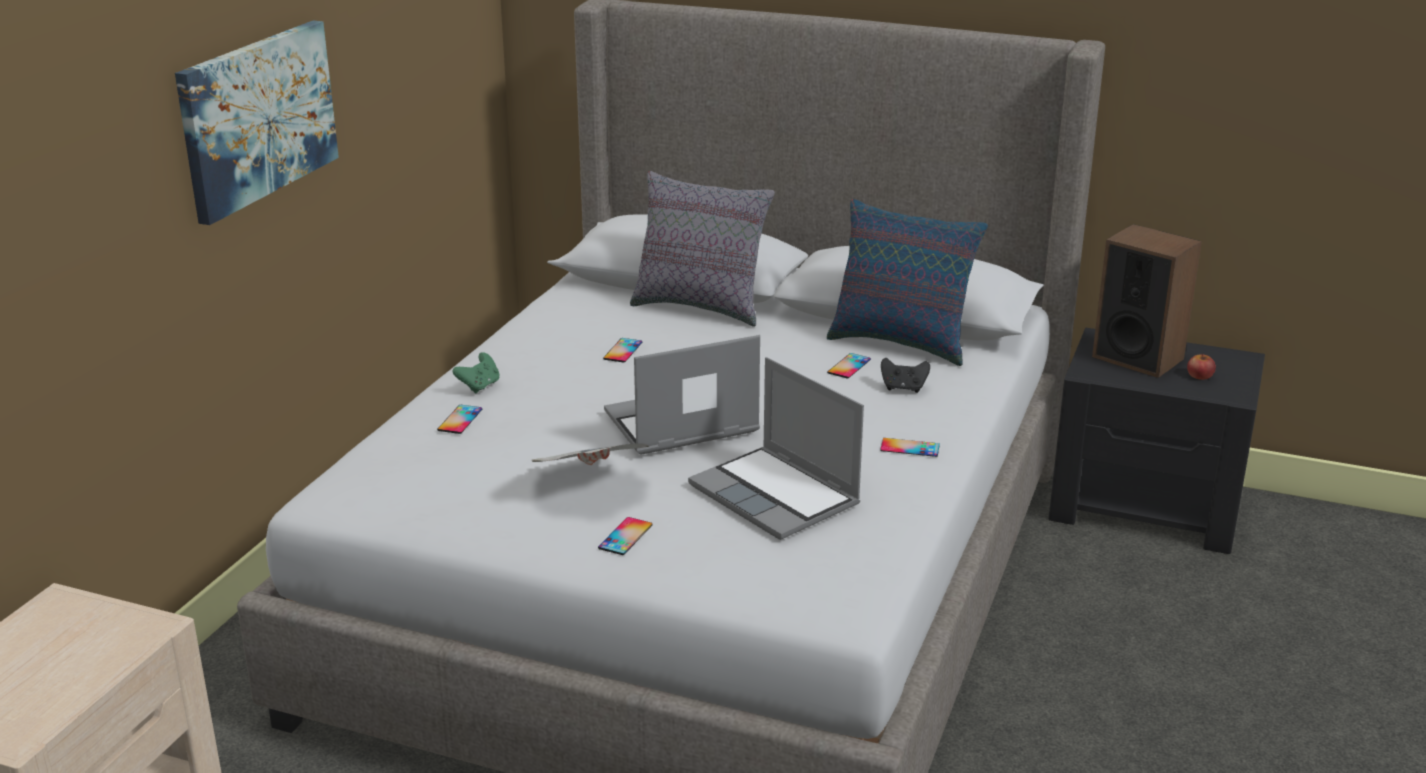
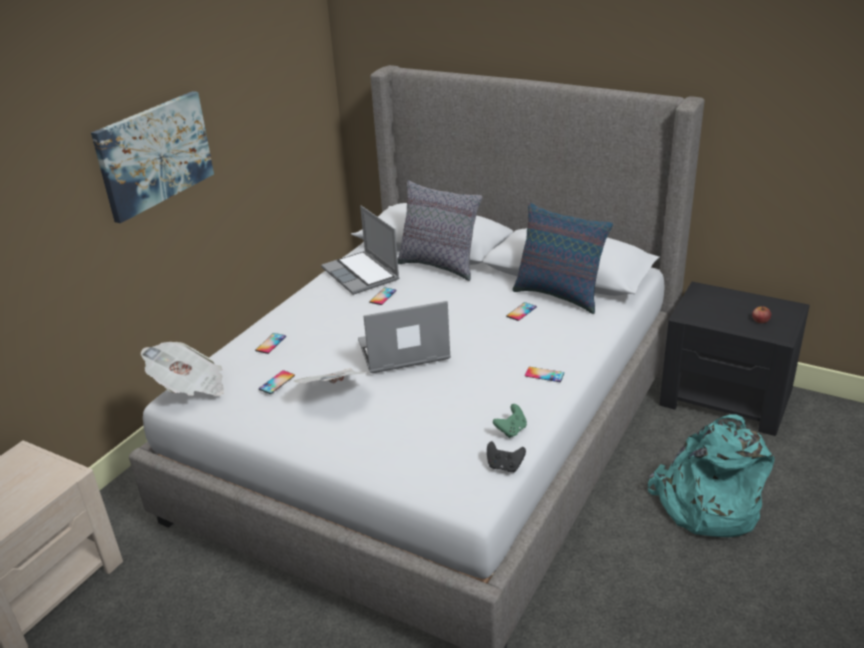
camera: 10 degrees right, 5 degrees up
green game controller [453,352,500,393] -> green game controller moved to [493,404,527,438]
phone [598,517,652,555] -> phone moved to [259,370,295,394]
laptop [688,357,864,540] -> laptop moved to [321,206,400,295]
black game controller [881,358,930,393] -> black game controller moved to [487,441,526,472]
speaker [1092,224,1202,378] -> none
none -> newspaper [141,342,224,396]
none -> turquoise backpack [648,415,775,537]

